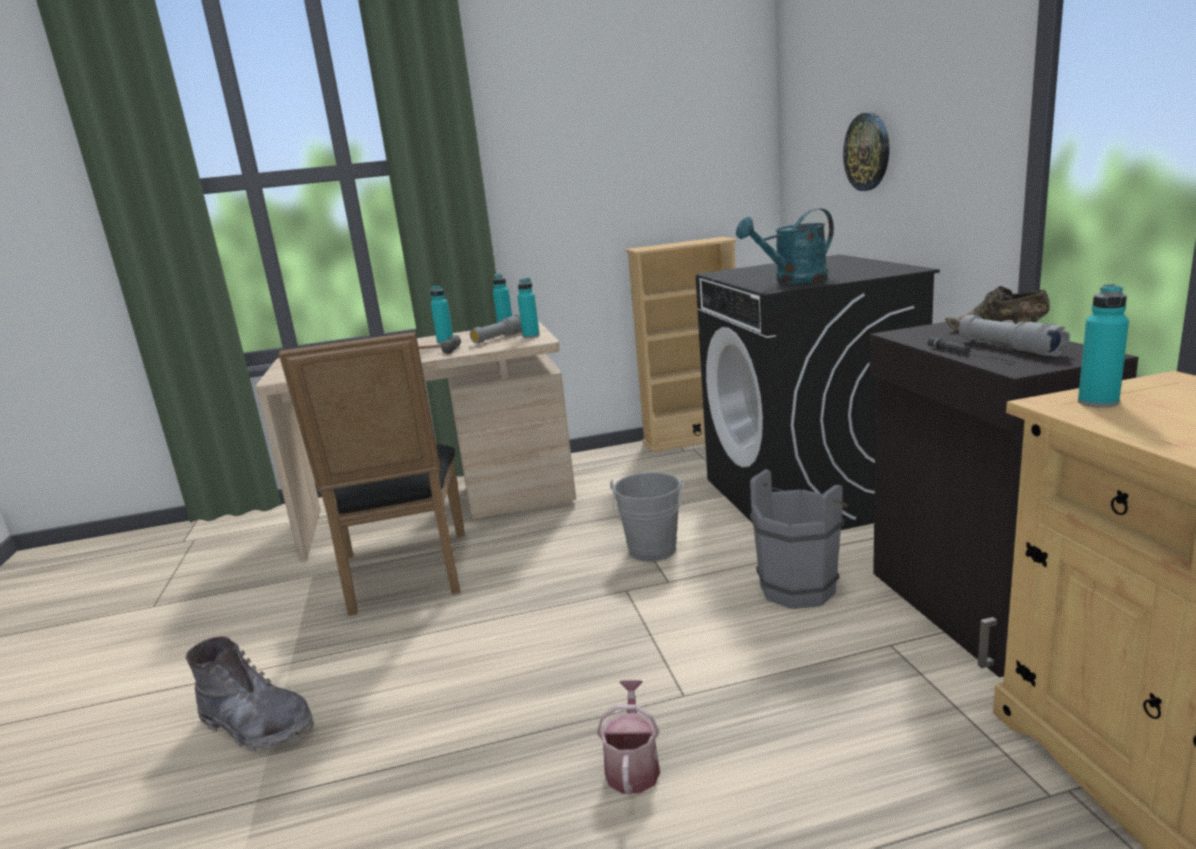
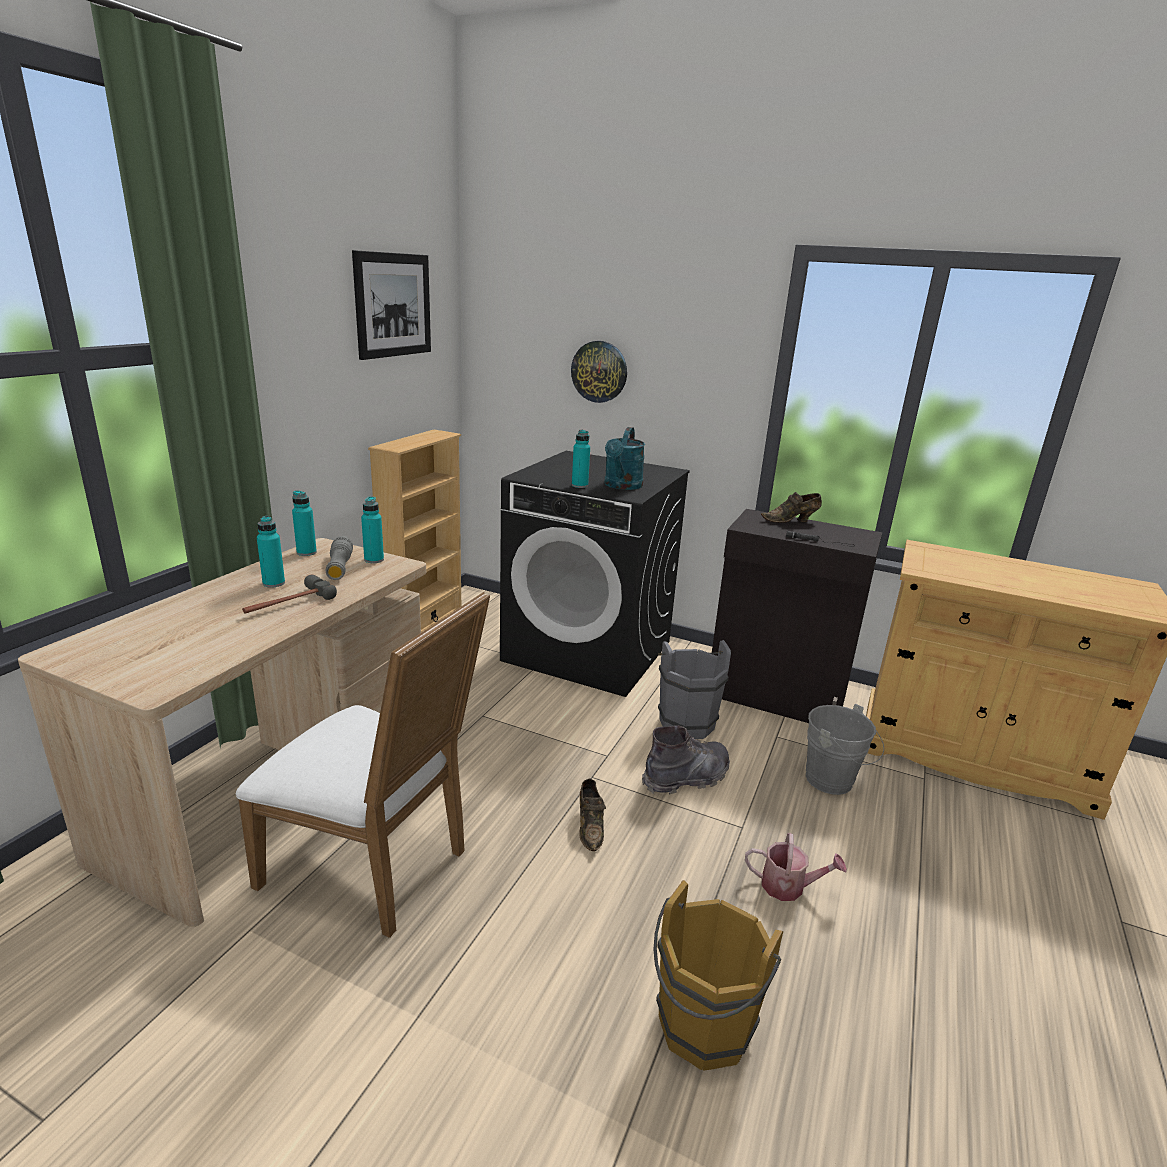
camera: 55 degrees left, 5 degrees up
grey boot [186,636,314,752] -> grey boot moved to [642,726,730,795]
black chair [278,332,465,616] -> white chair [236,592,490,938]
watering can [597,680,660,795] -> watering can turned 150 degrees clockwise [745,833,847,901]
grey bucket [610,472,684,562] -> grey bucket moved to [806,704,884,795]
grey flashlight [958,315,1070,357] -> none
turquoise bottle [1078,284,1129,408] -> turquoise bottle moved to [572,430,590,488]
none -> picture [352,250,431,360]
none -> brown shoe [579,779,606,851]
none -> brown bucket [653,880,783,1071]

